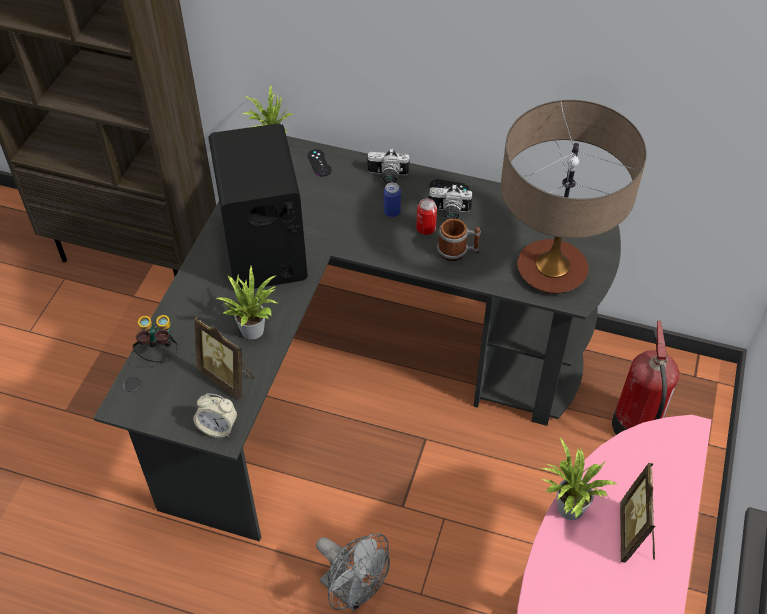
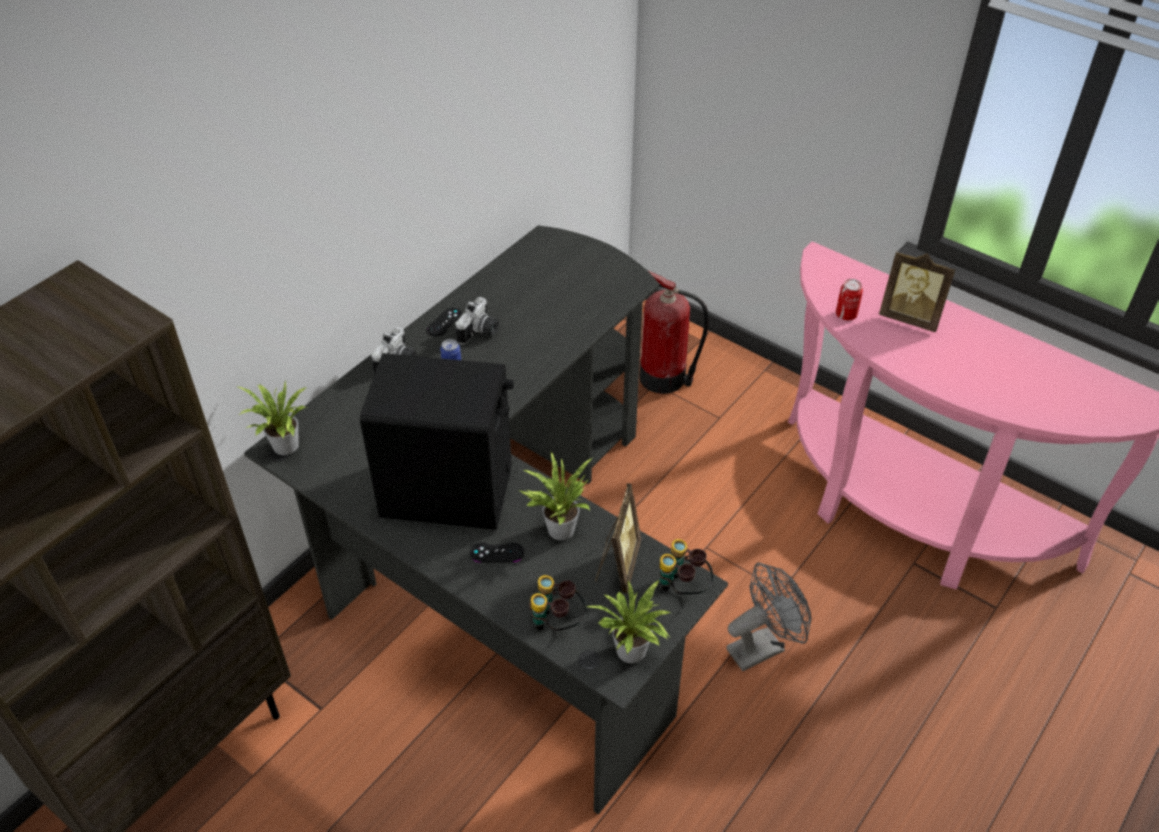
camera: 70 degrees left, 5 degrees down
alarm clock [193,394,237,438] -> binoculars [659,539,714,594]
picture frame [195,317,254,399] -> picture frame turned 45 degrees counterclockwise [595,483,641,594]
black game controller [307,149,332,177] -> black game controller moved to [470,542,525,563]
can [416,198,437,235] -> can moved to [836,279,863,321]
mug [437,219,481,261] -> none
table lamp [501,100,647,294] -> none
potted plant [541,438,617,520] -> potted plant moved to [587,580,671,663]

